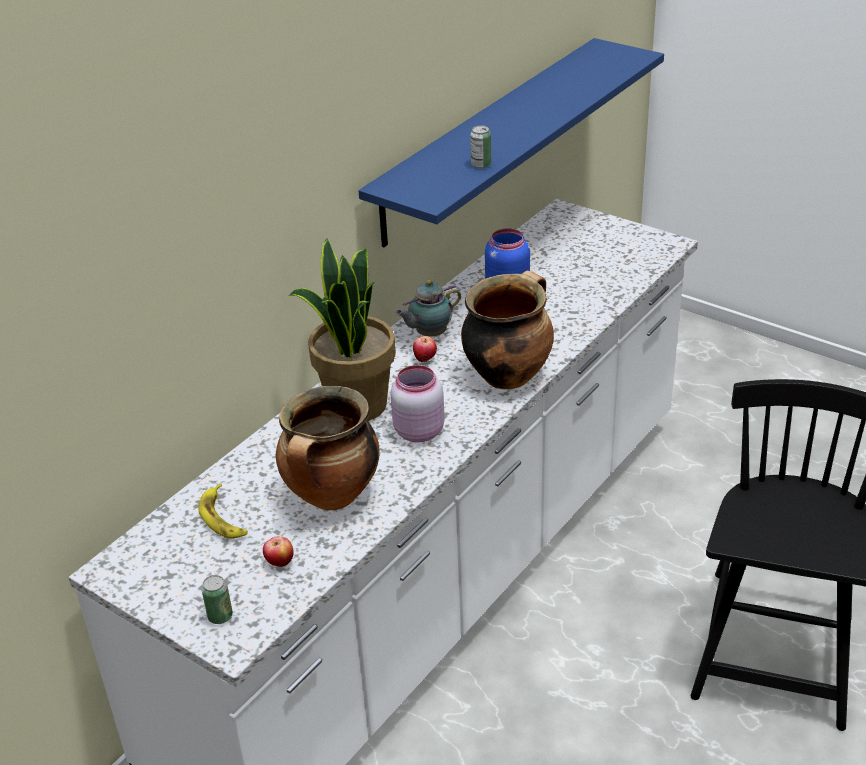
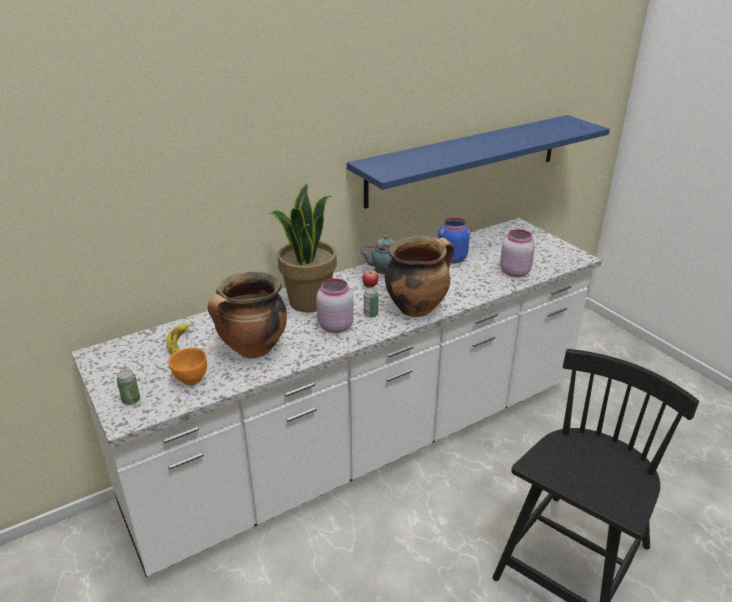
camera: 20 degrees right, 5 degrees down
apple [263,536,294,567] -> orange bowl [168,348,207,385]
can [470,125,491,168] -> can moved to [364,288,379,318]
none -> pink jar [500,229,535,277]

